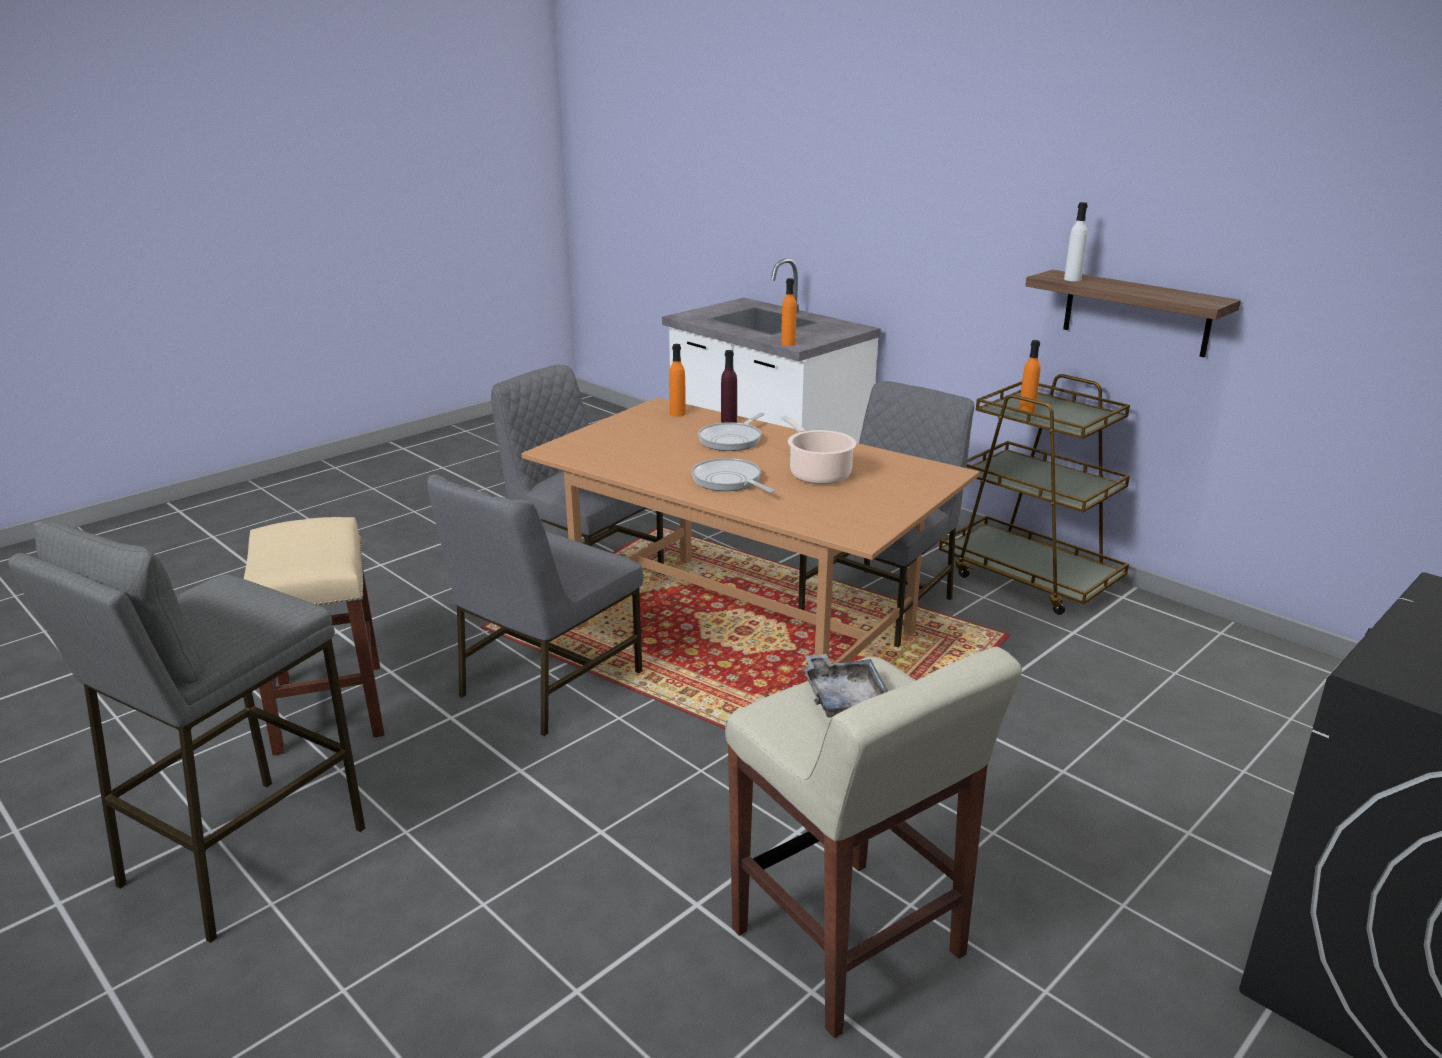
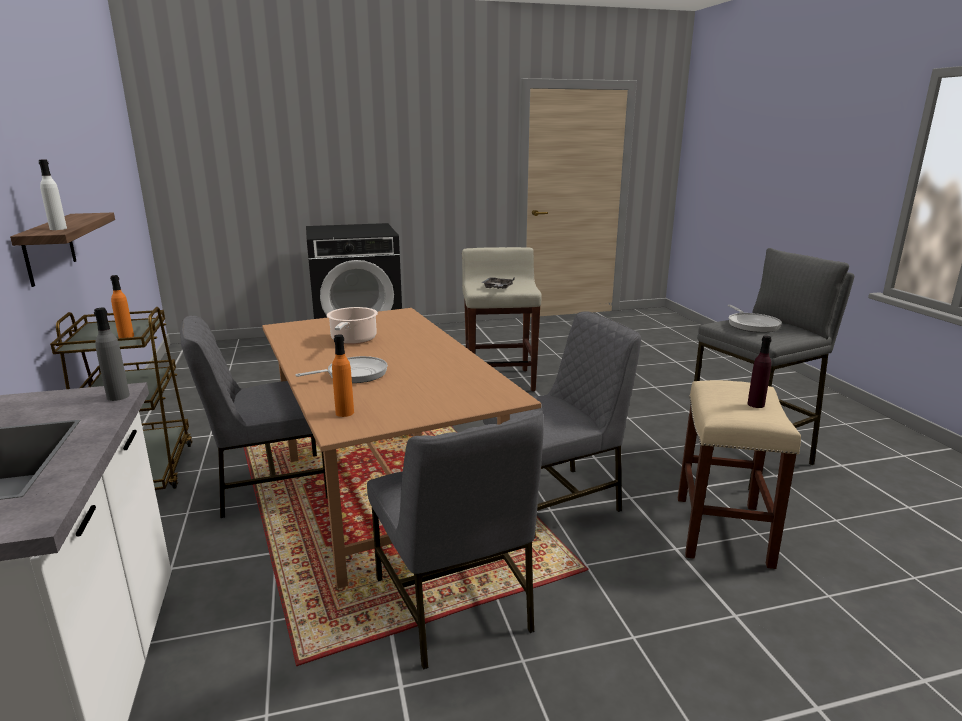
camera: 150 degrees left, 5 degrees down
frying pan [691,458,775,493] -> frying pan moved to [728,305,782,333]
purple bottle [721,350,737,423] -> purple bottle moved to [747,335,772,408]
orange bottle [781,278,797,346] -> grey bottle [94,308,130,401]

